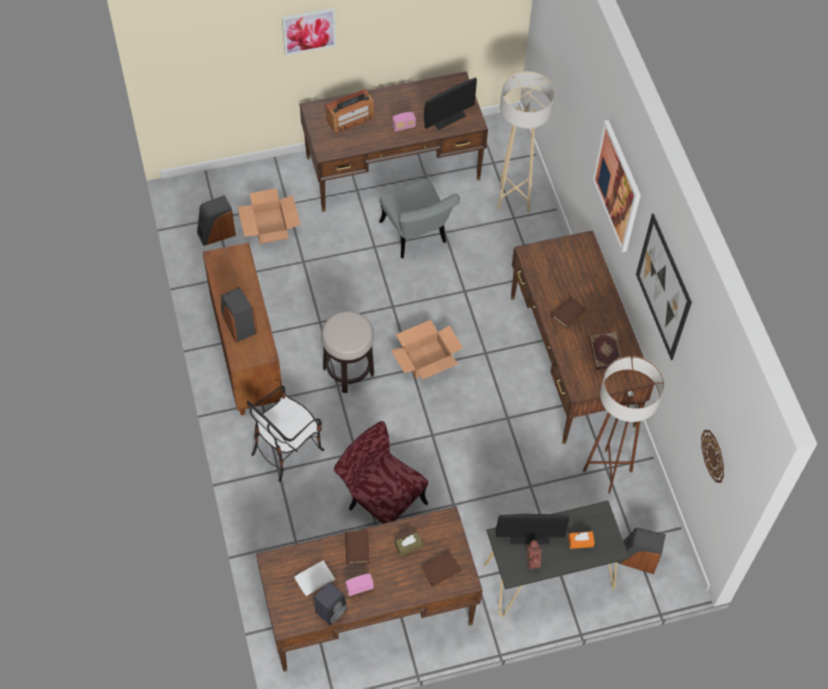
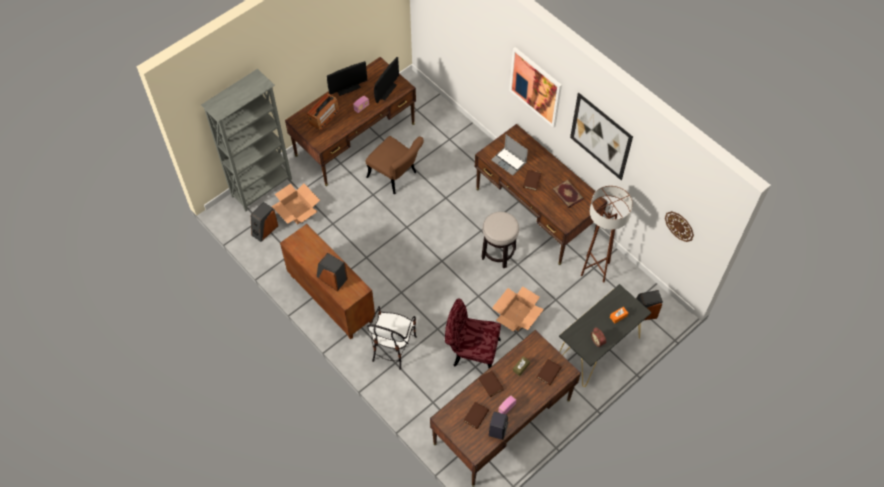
camera: 25 degrees left, 0 degrees up
picture [282,8,336,56] -> none
white book [294,561,335,596] -> brown book [463,402,489,429]
stool [321,311,374,393] -> stool moved to [481,212,519,268]
grey chair [379,179,460,258] -> brown chair [366,136,424,194]
cardboard box [391,320,463,379] -> cardboard box moved to [492,286,544,331]
monitor [496,514,570,544] -> monitor moved to [327,61,367,96]
beige floor lamp [497,71,555,213] -> none
none -> grey bookcase [201,69,292,211]
none -> laptop [491,135,528,176]

